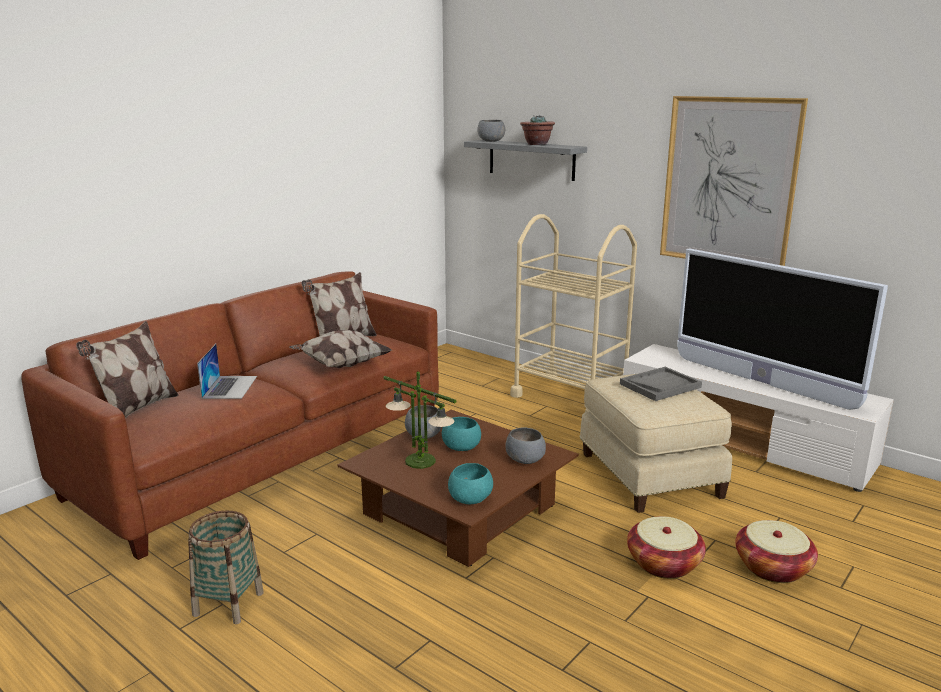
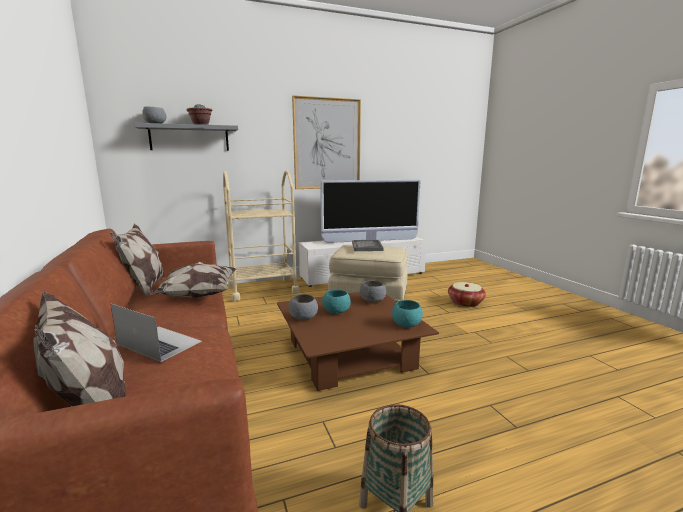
camera: 60 degrees left, 5 degrees down
table lamp [383,372,457,469] -> none
basket [627,516,706,579] -> none

